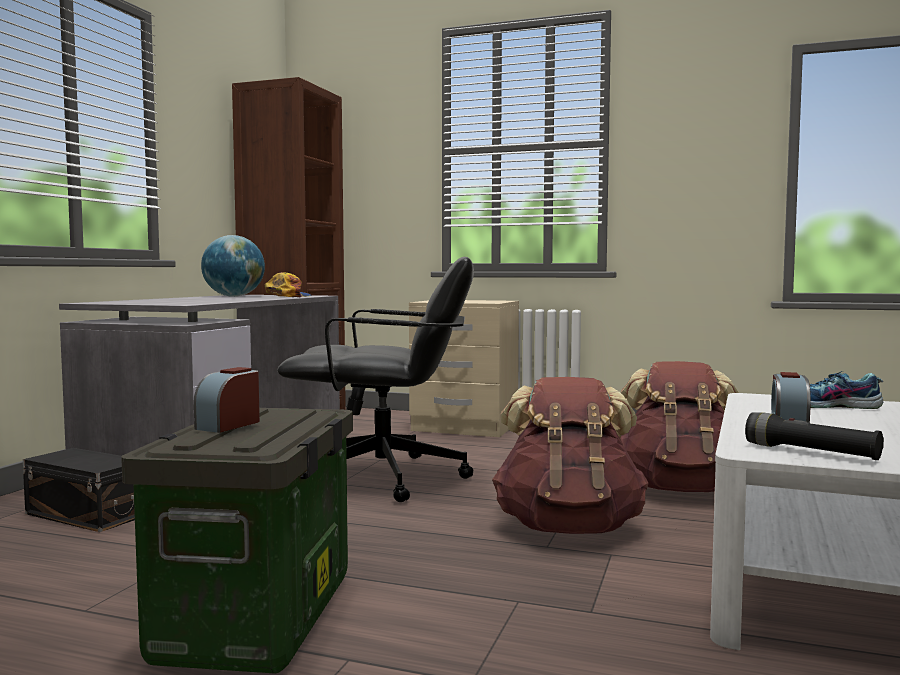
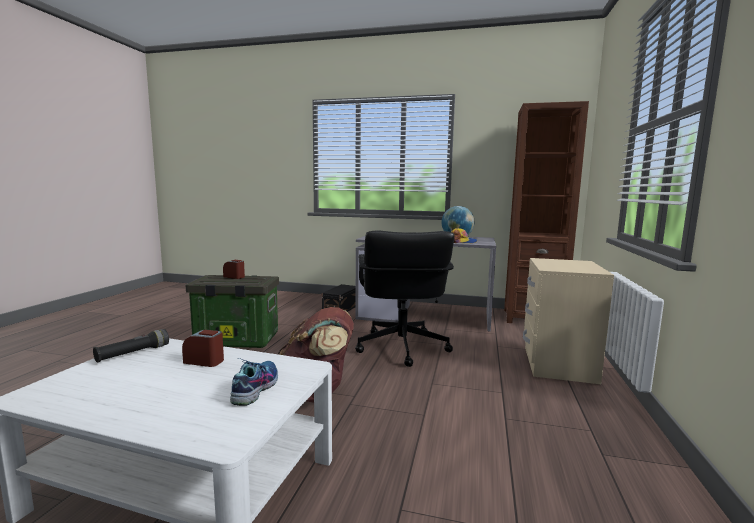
camera: 85 degrees right, 5 degrees up
brown backpack [620,361,739,492] -> none

